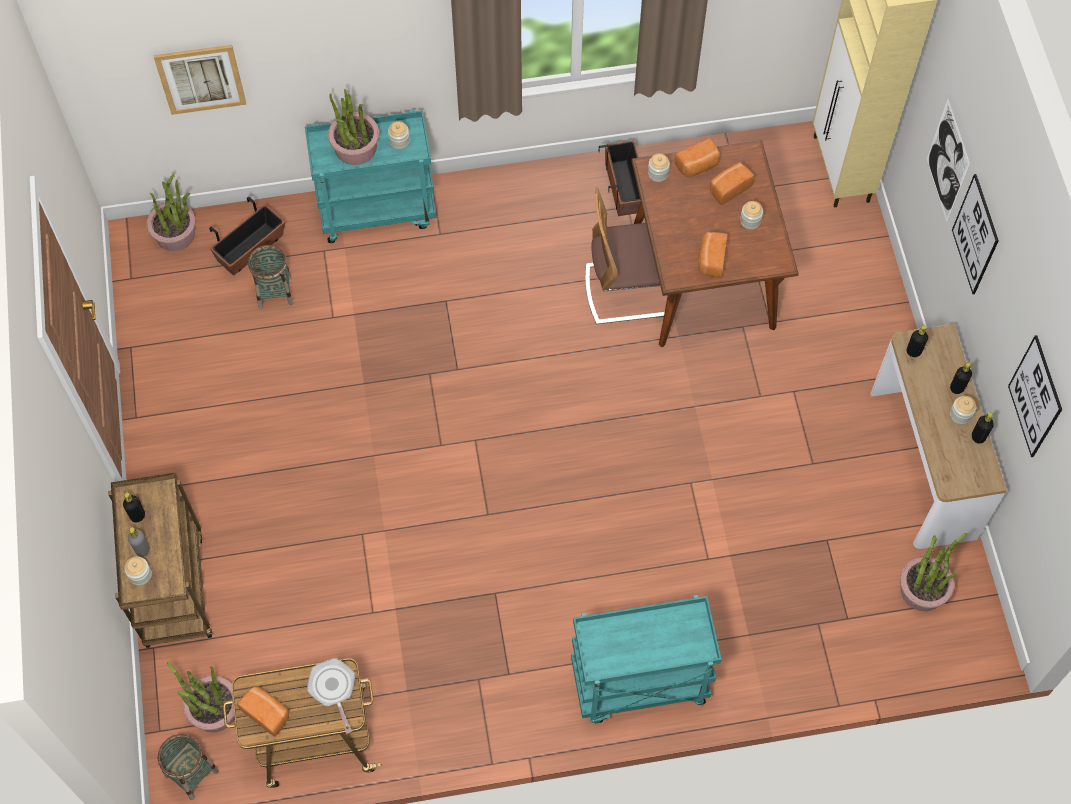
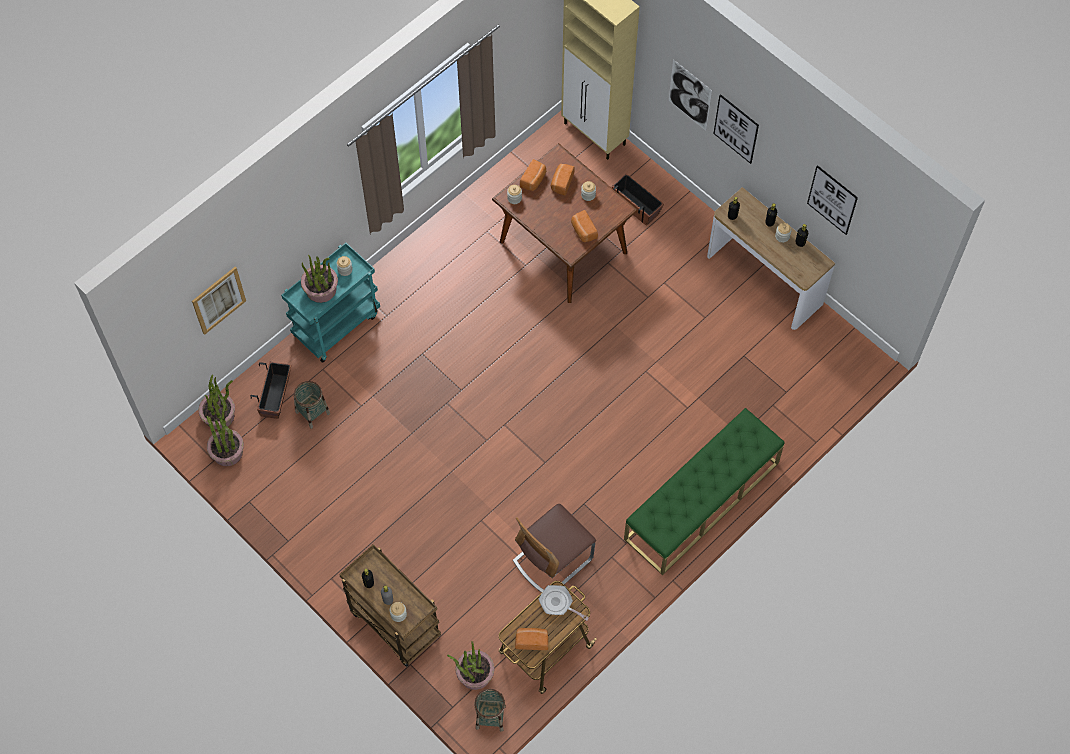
camera: 35 degrees left, 0 degrees up
turquoise cart [571,595,722,723] -> green bench [624,408,784,575]
chair [585,187,665,324] -> chair moved to [513,504,596,593]
planter [599,140,641,216] -> planter moved to [612,173,664,226]
potted plant [900,533,967,611] -> potted plant moved to [207,404,244,466]

